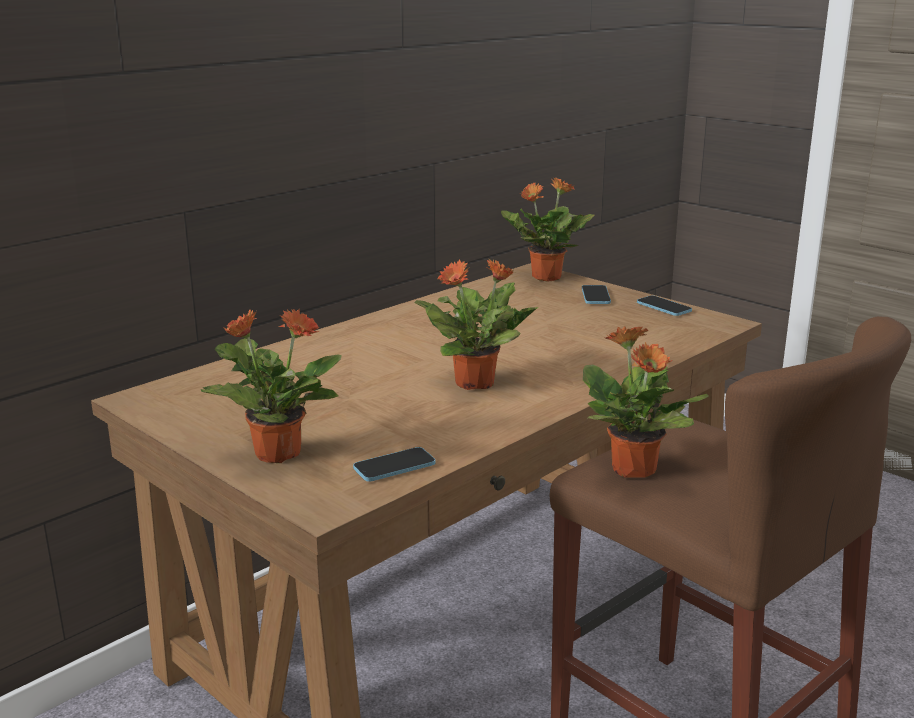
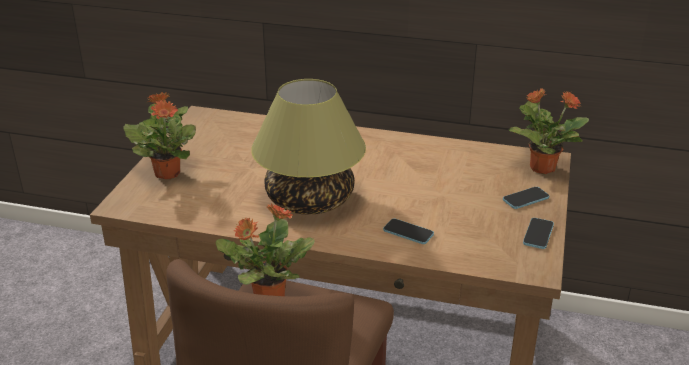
camera: 60 degrees right, 10 degrees up
phone [353,447,436,482] -> phone moved to [383,219,434,244]
potted plant [414,258,538,390] -> table lamp [251,79,366,215]

